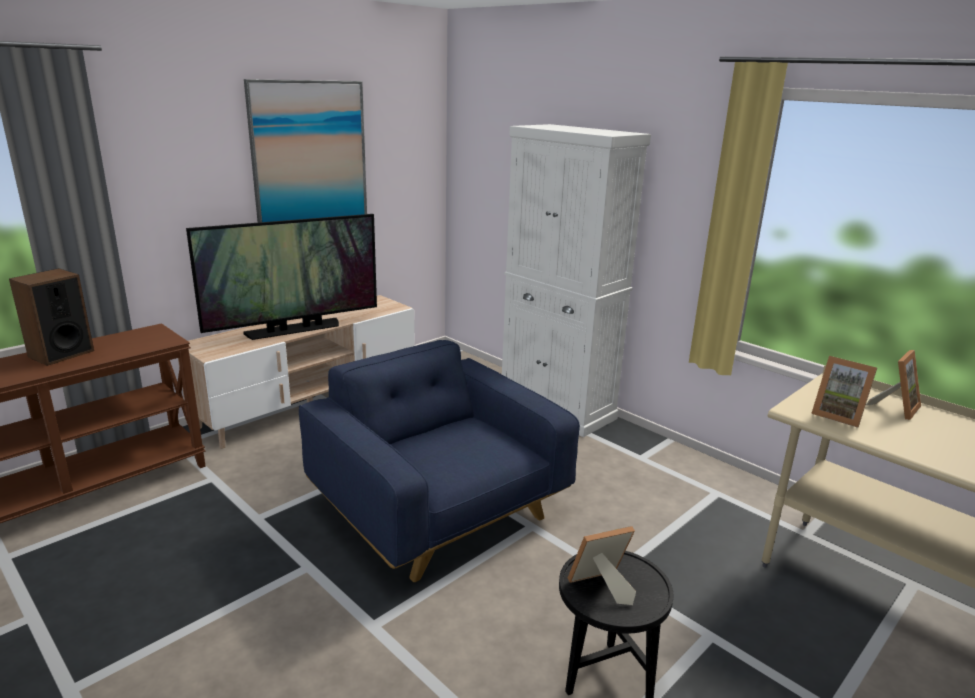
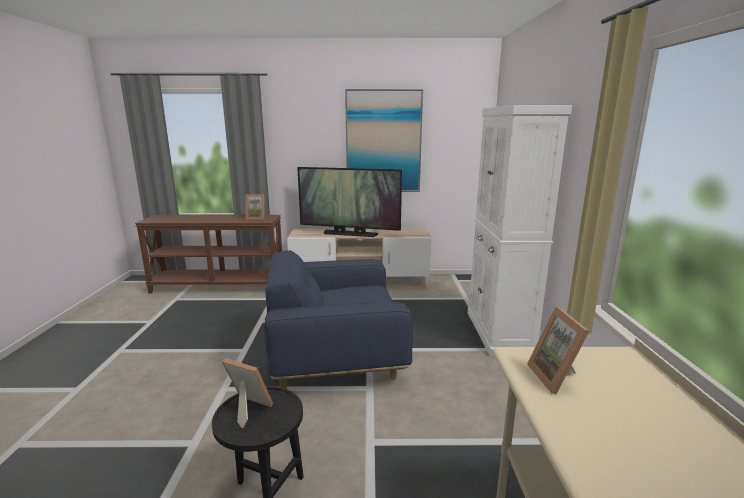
camera: 45 degrees right, 5 degrees down
speaker [9,268,94,366] -> none
blue armchair [299,340,580,582] -> blue armchair turned 105 degrees counterclockwise [264,250,413,389]
picture frame [866,350,921,420] -> picture frame moved to [246,194,264,220]

